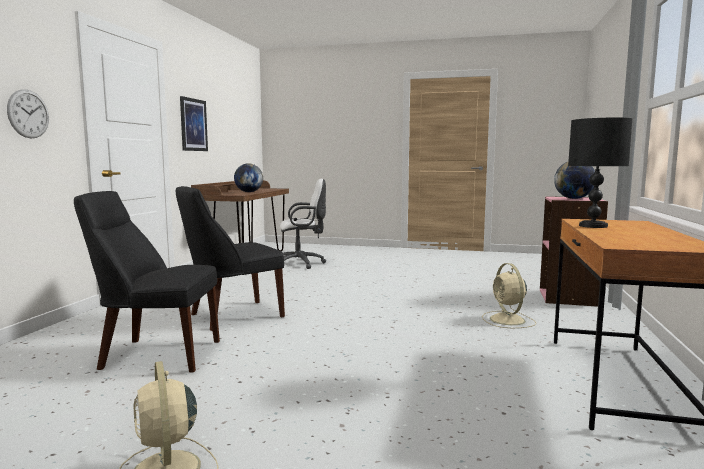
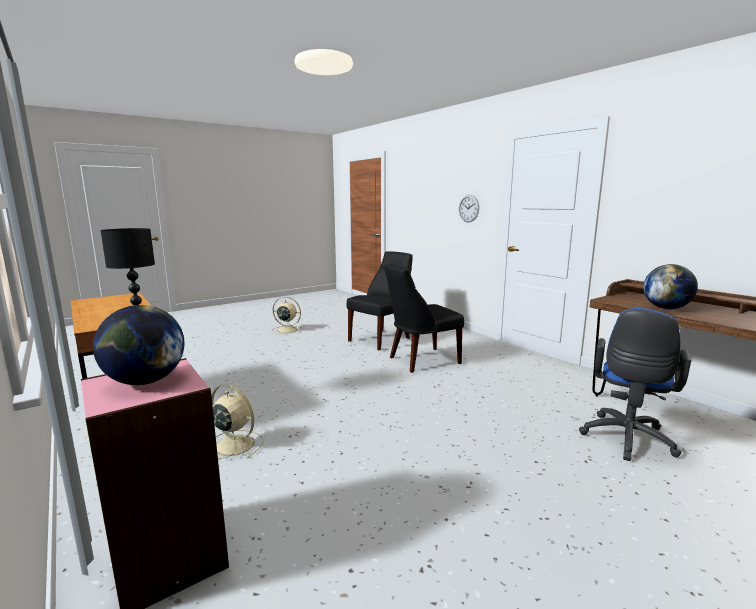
camera: 130 degrees right, 5 degrees up
black chair [176,186,285,331] -> black chair turned 120 degrees counterclockwise [385,264,464,373]
picture [180,96,208,151] -> none
white office chair [280,179,326,269] -> blue office chair [579,308,691,461]

